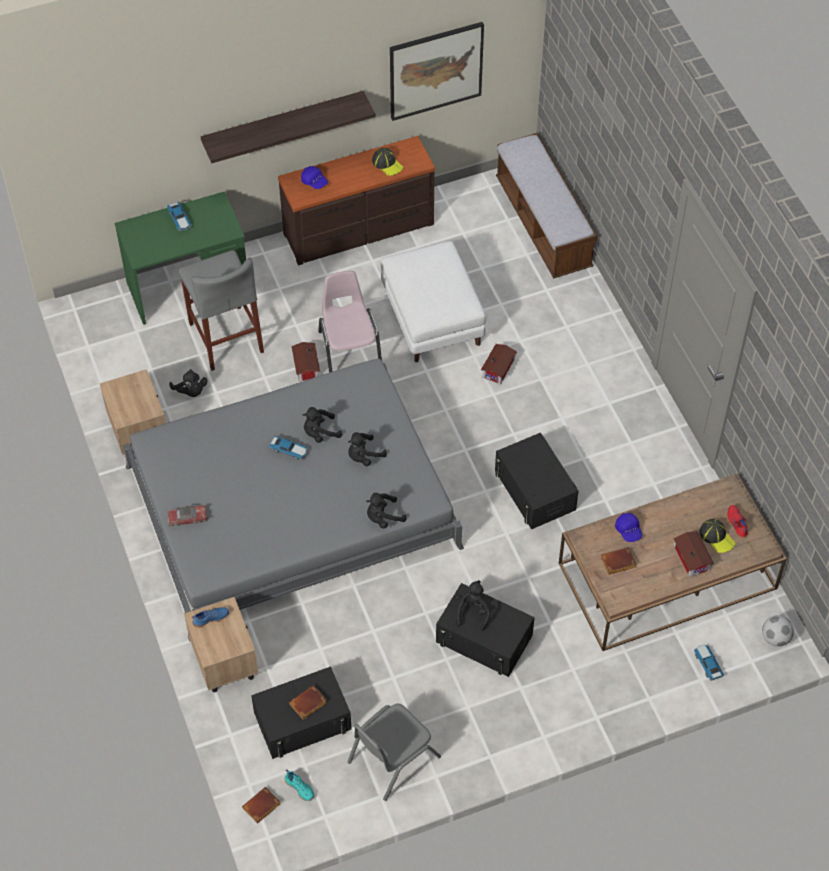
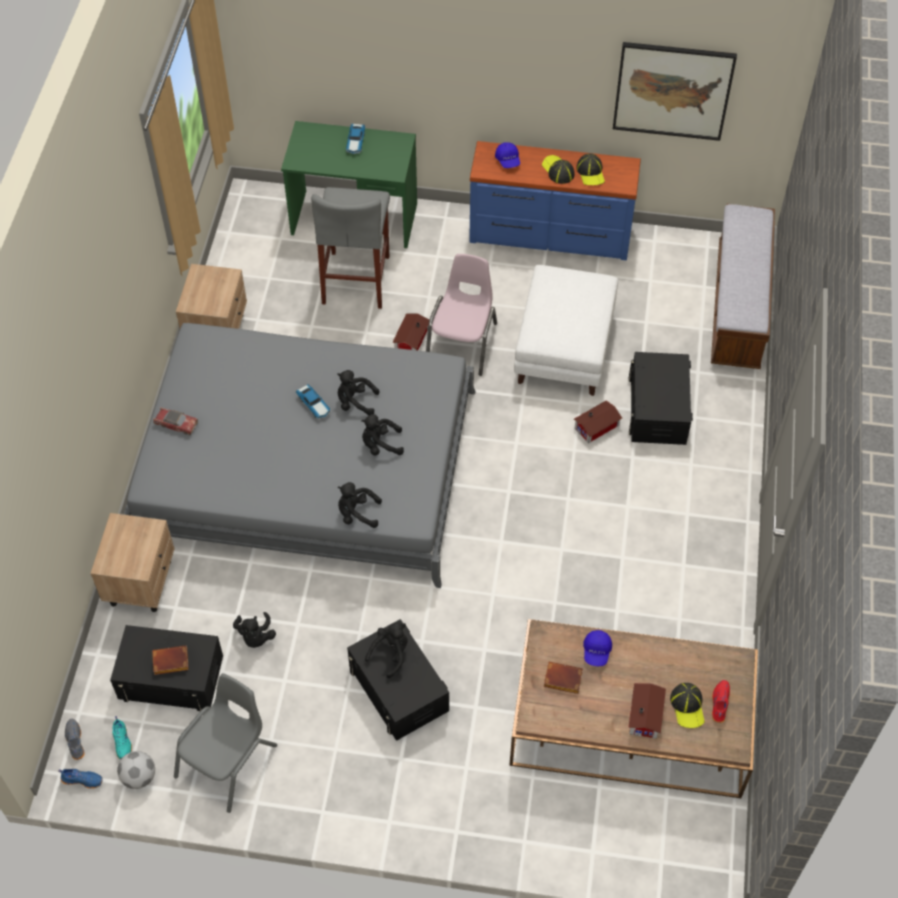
camera: 30 degrees right, 0 degrees up
black plush toy [169,369,208,397] -> black plush toy moved to [233,612,276,648]
blue shoe [192,607,229,628] -> blue shoe moved to [58,769,103,789]
shelf [201,91,375,163] -> none
brown book [242,787,280,824] -> grey shoe [65,719,85,760]
brown dresser [278,136,435,265] -> blue dresser [469,141,641,260]
grey chair [347,703,441,801] -> grey chair turned 135 degrees clockwise [174,673,277,813]
black storage box [495,433,578,529] -> black storage box moved to [628,352,693,445]
toy car [694,645,724,681] -> none
football [762,615,794,647] -> football moved to [117,751,155,789]
none -> cap [542,155,574,184]

